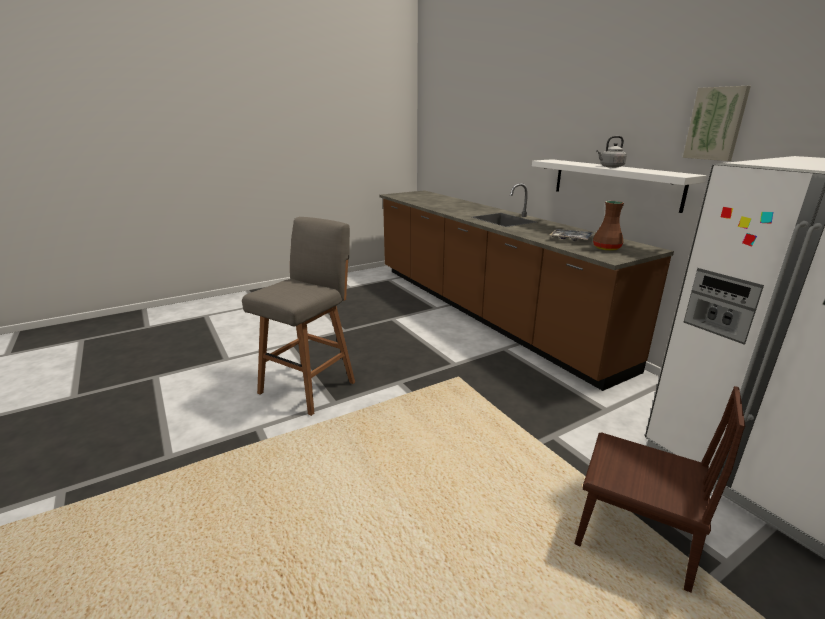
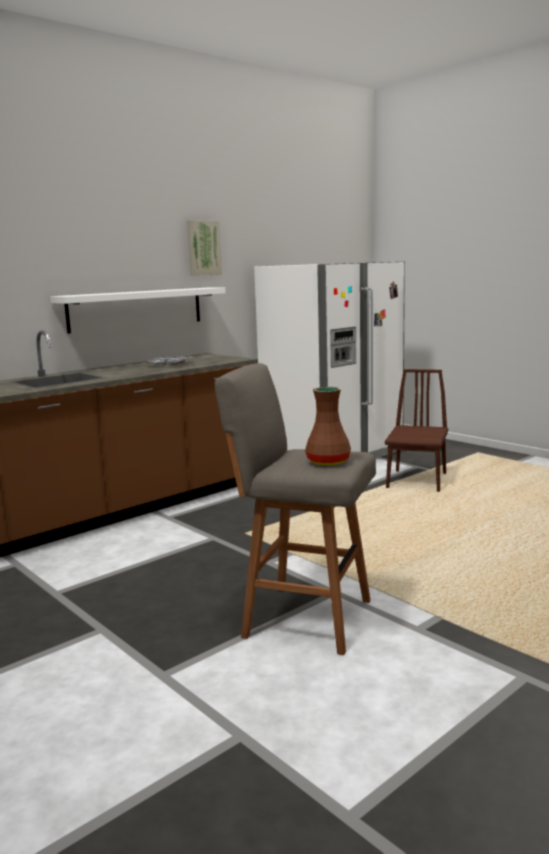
camera: 100 degrees left, 10 degrees down
brown vase [593,201,624,251] -> brown vase moved to [305,387,351,465]
grey kettle [596,136,627,168] -> none

